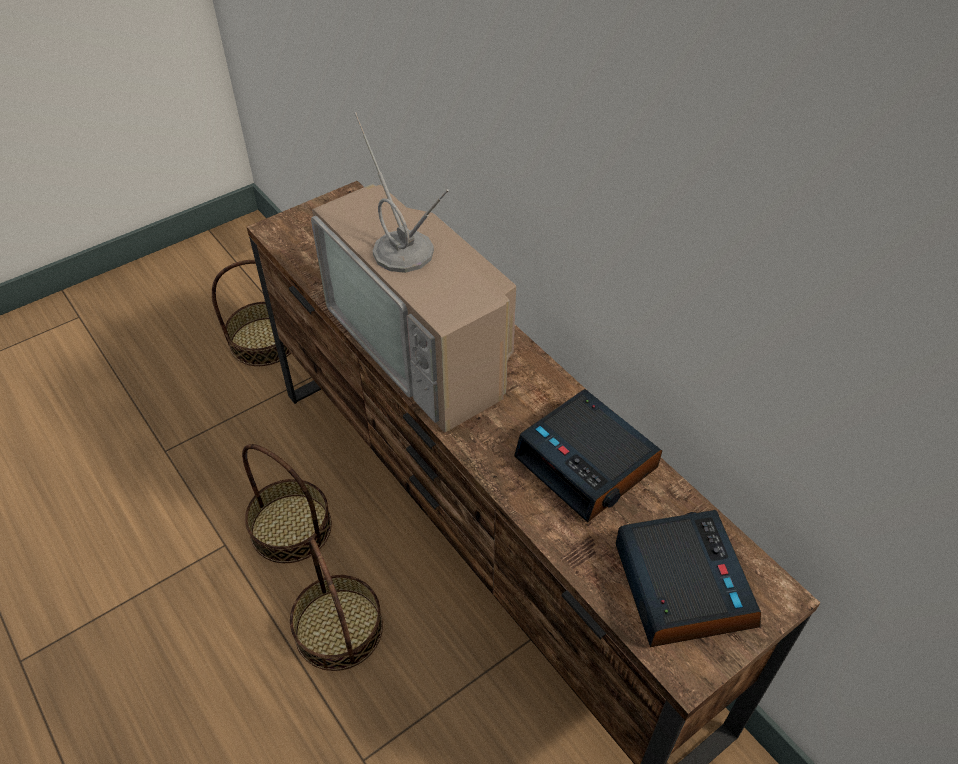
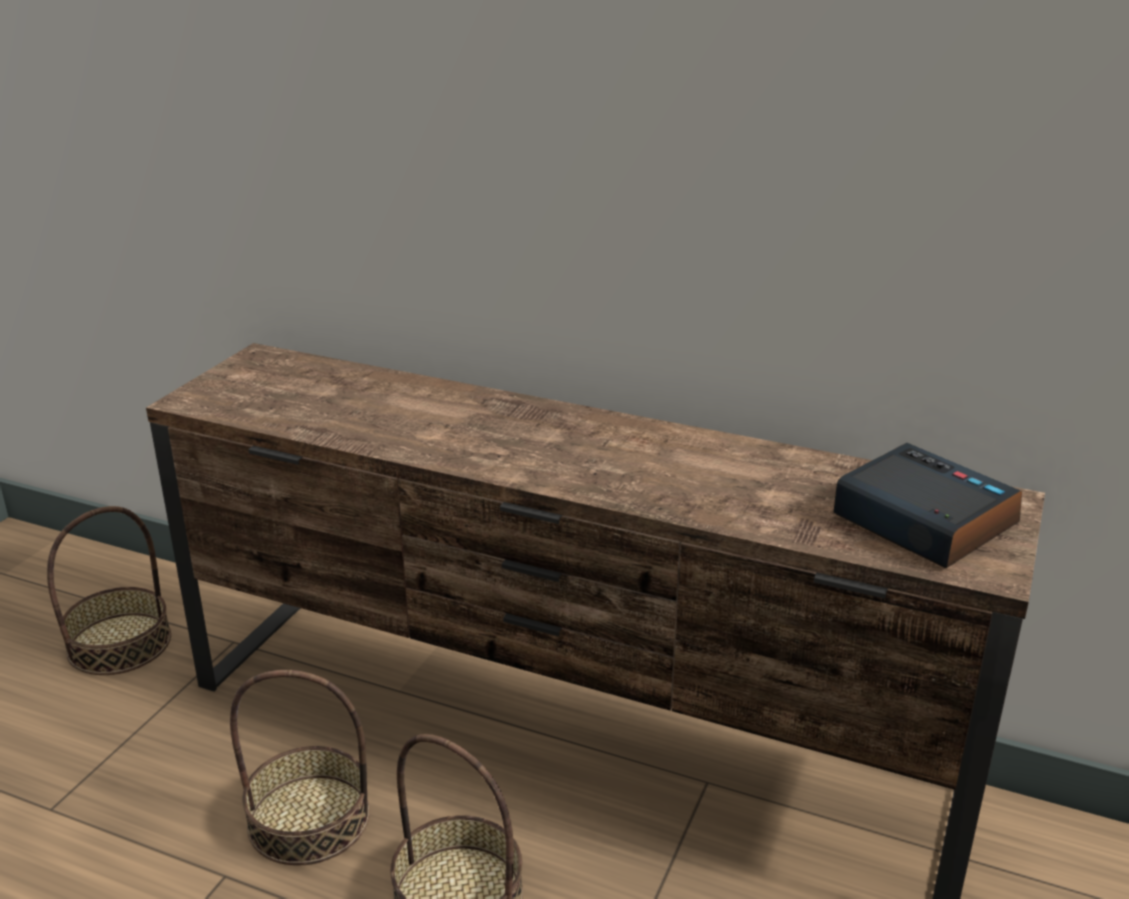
camera: 30 degrees left, 20 degrees down
television [311,112,516,432] -> none
alarm clock [514,389,662,523] -> none

